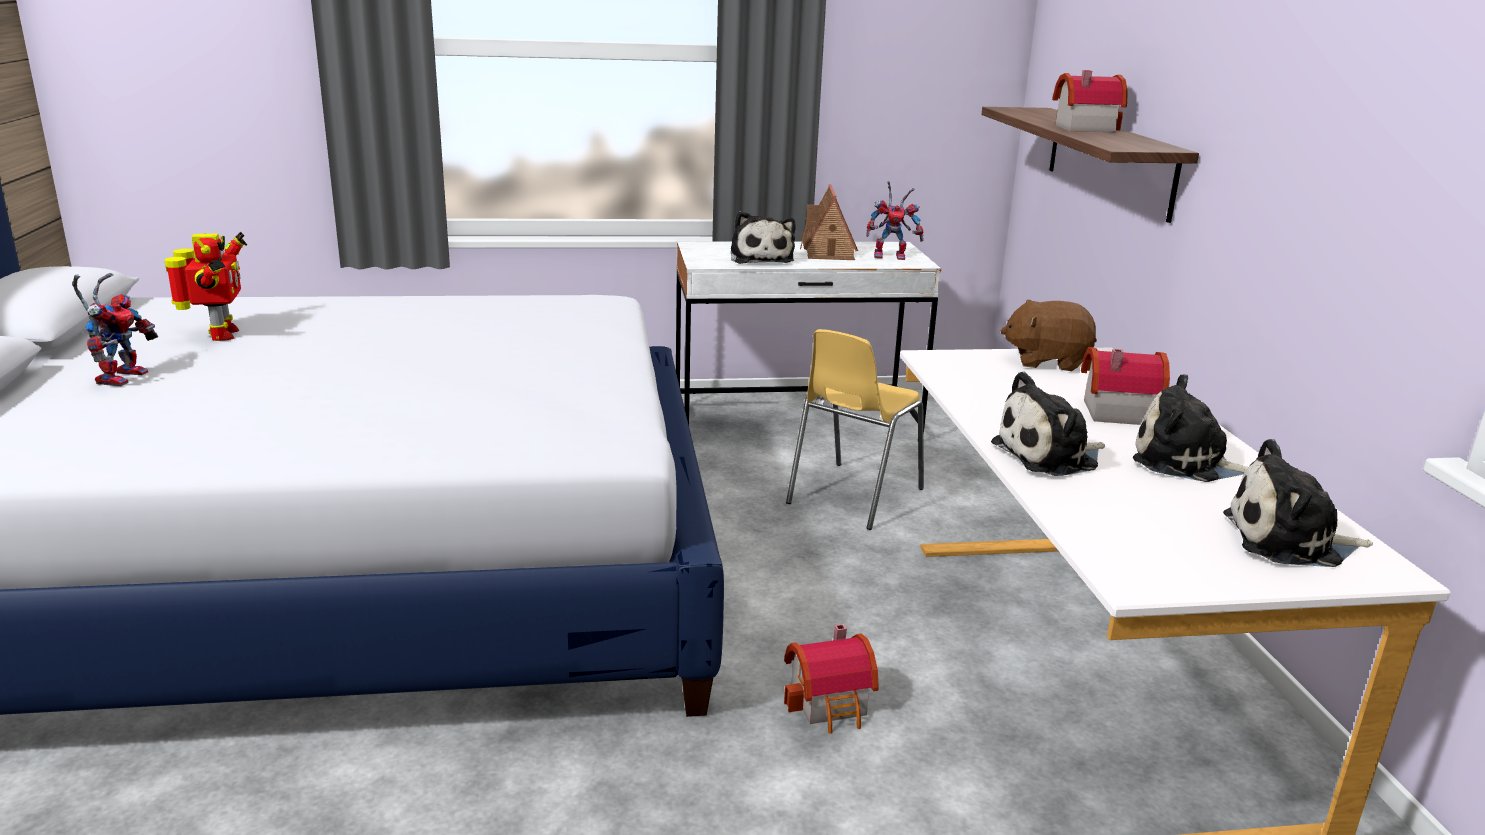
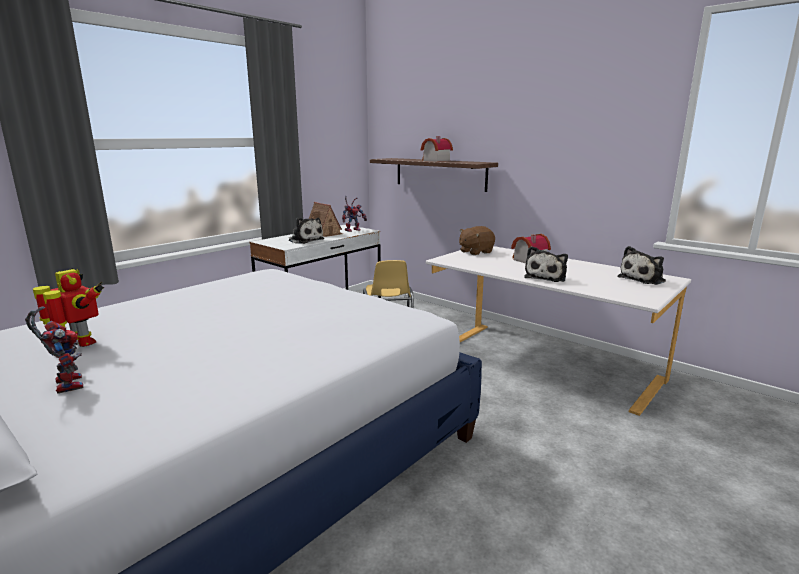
camera: 40 degrees left, 5 degrees down
toy house [784,624,879,734] -> none
plush toy [1133,374,1248,482] -> none

